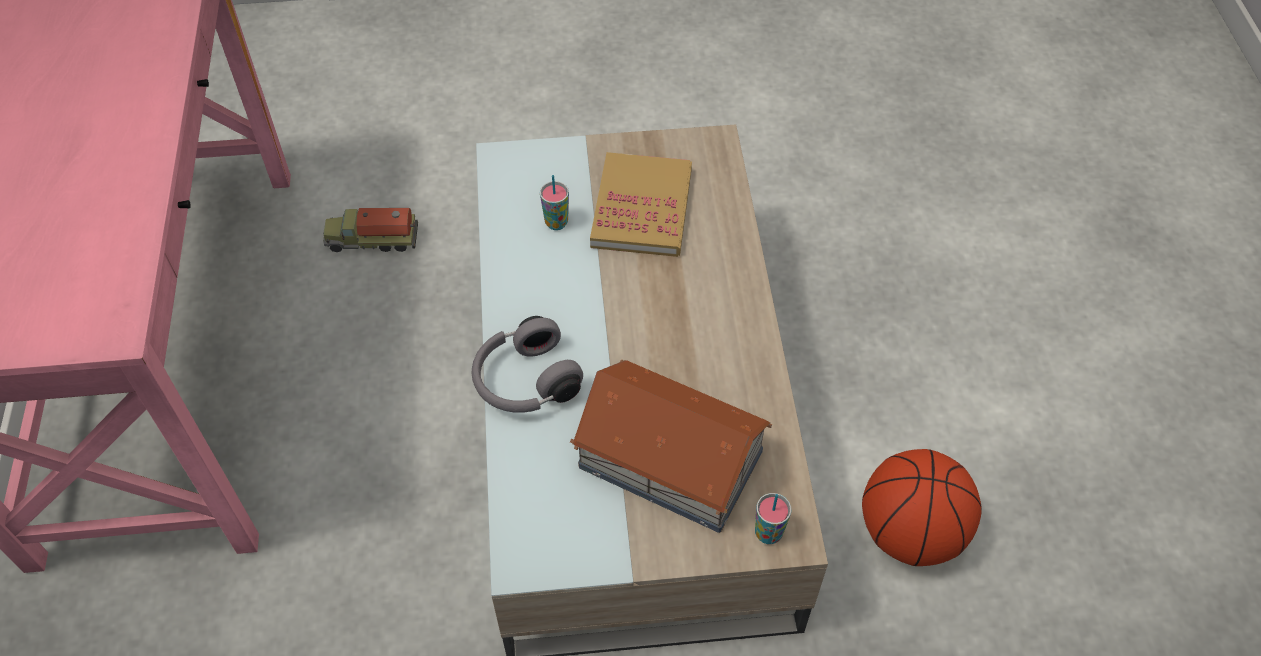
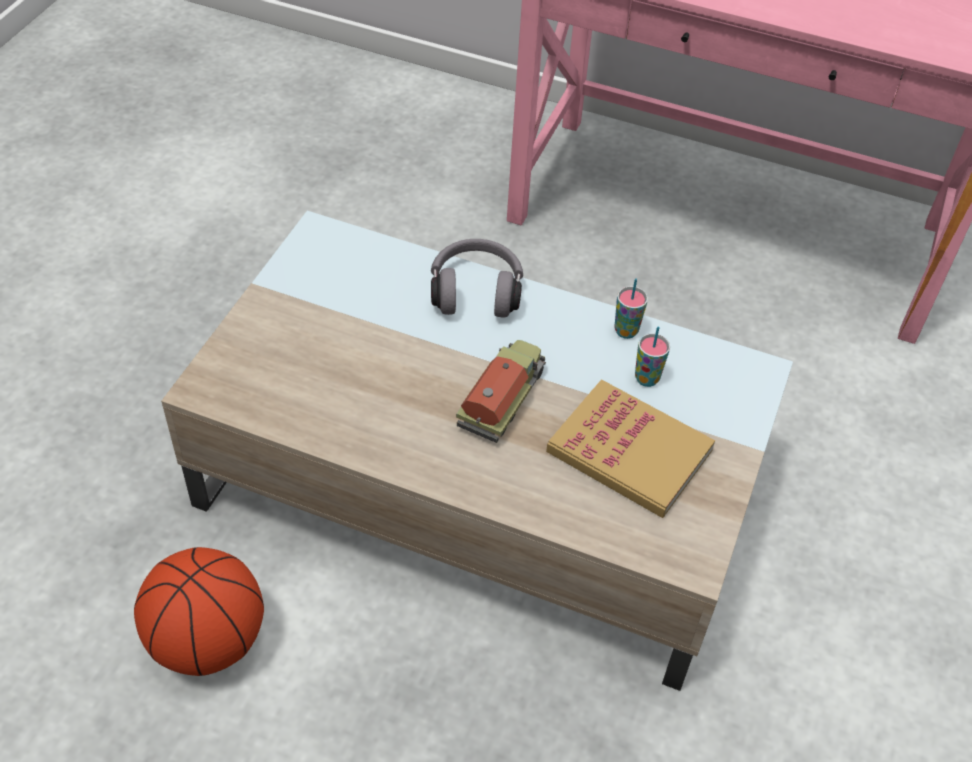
camera: 115 degrees right, 5 degrees down
toy truck [323,208,418,252] -> toy truck moved to [456,340,546,443]
toy house [570,360,772,533] -> none
cup [755,493,791,544] -> cup moved to [614,278,648,339]

